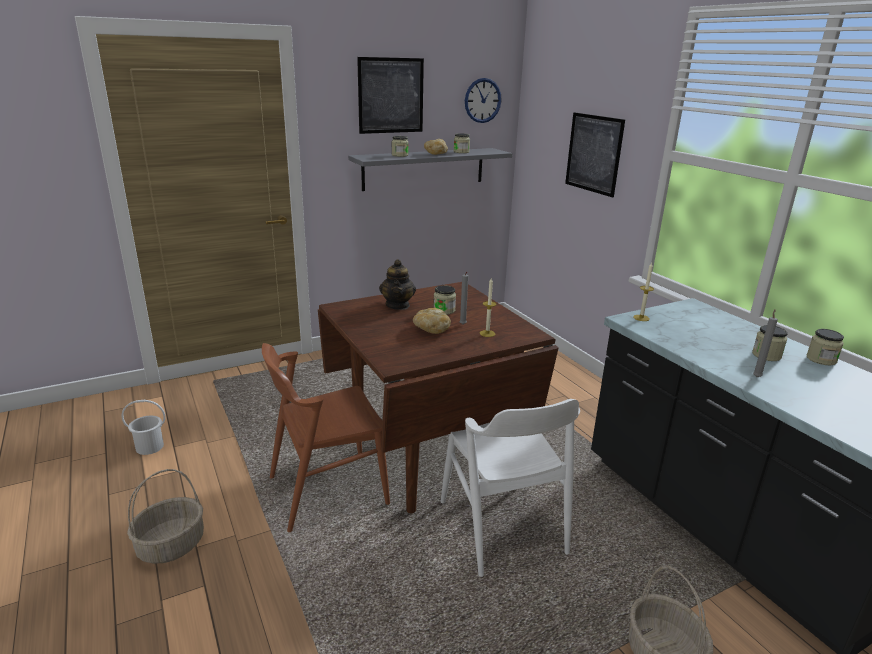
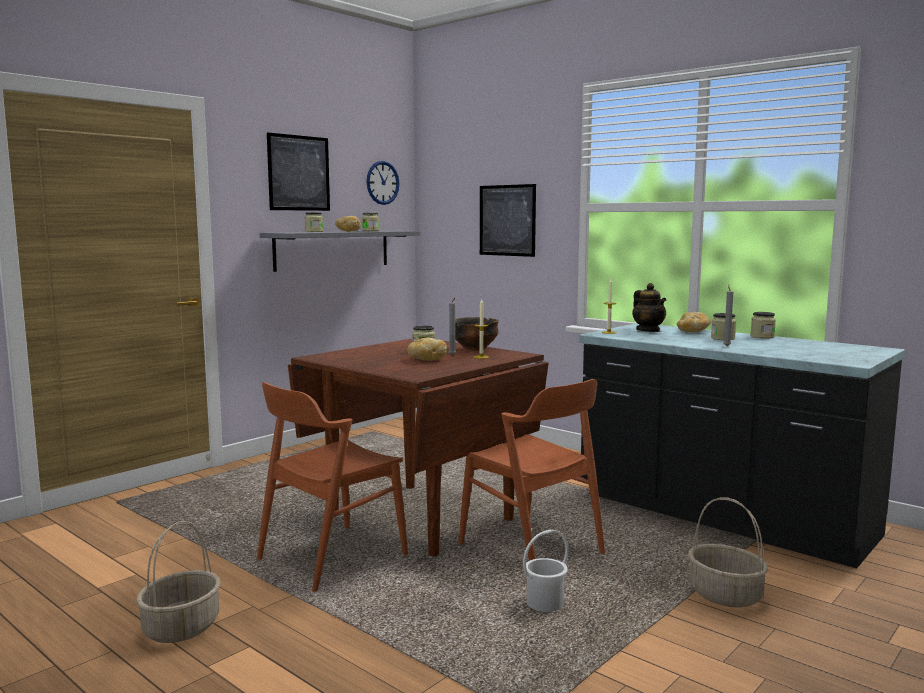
camera: 20 degrees left, 15 degrees down
white bucket [121,400,165,455] -> white bucket moved to [523,530,569,612]
teapot [379,259,416,310] -> teapot moved to [632,283,666,332]
white chair [441,399,580,577] -> brown chair [459,379,605,561]
none -> bowl [455,317,499,351]
none -> bread [677,312,711,332]

